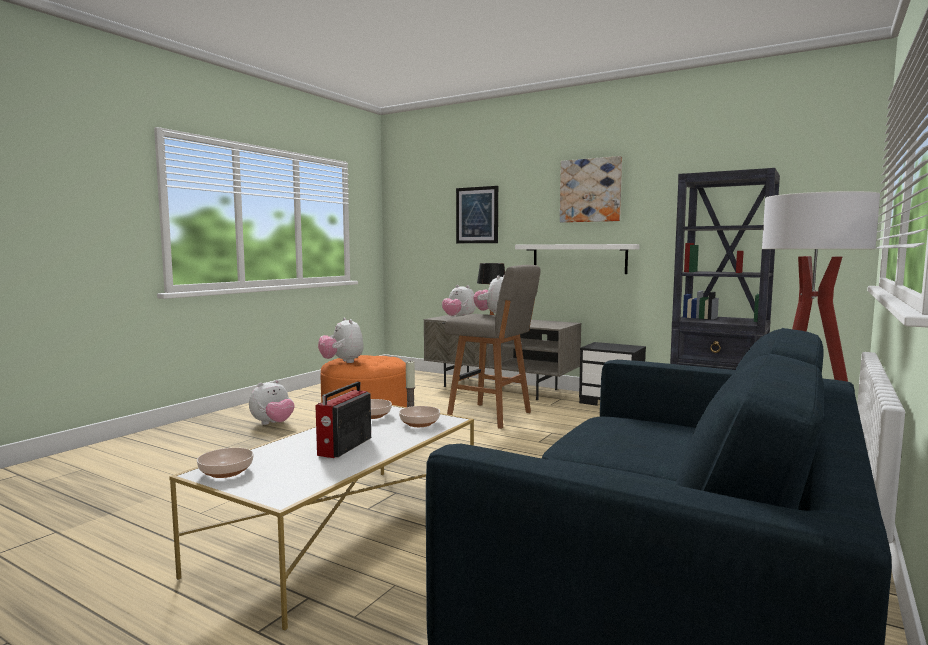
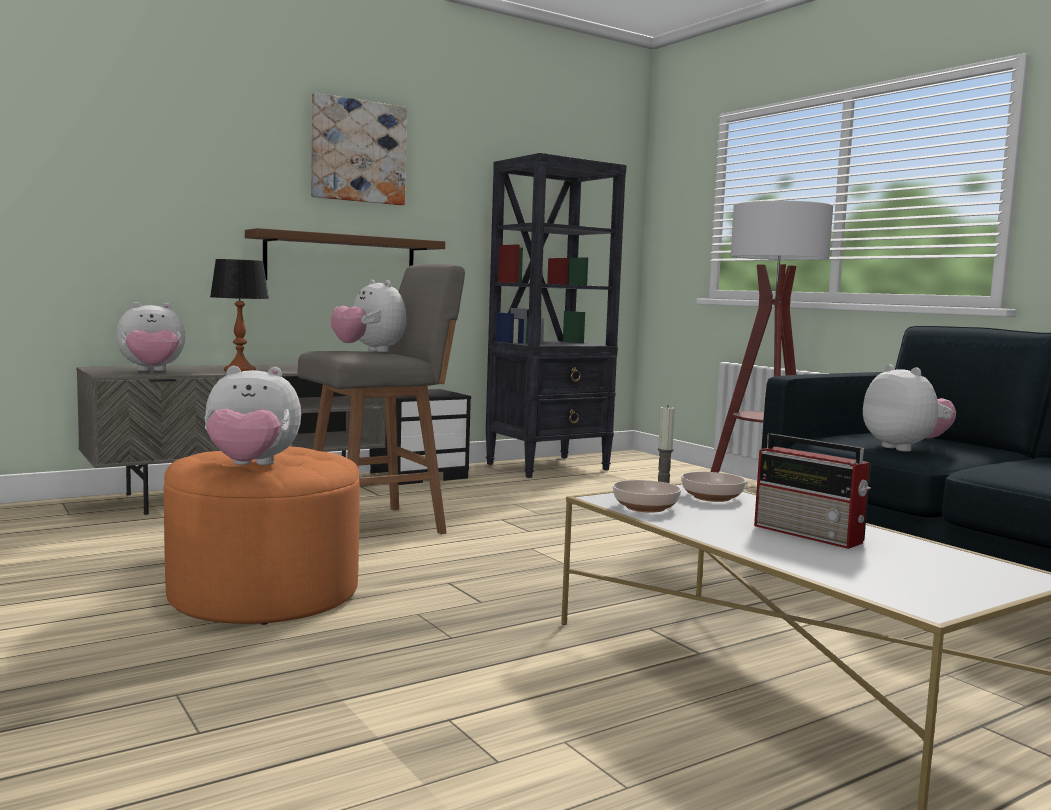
camera: 65 degrees left, 0 degrees up
bowl [197,448,254,478] -> none
plush toy [249,380,295,425] -> plush toy moved to [863,364,956,452]
picture [456,186,498,243] -> none
white shelf [515,244,640,274] -> brown shelf [245,228,445,280]

